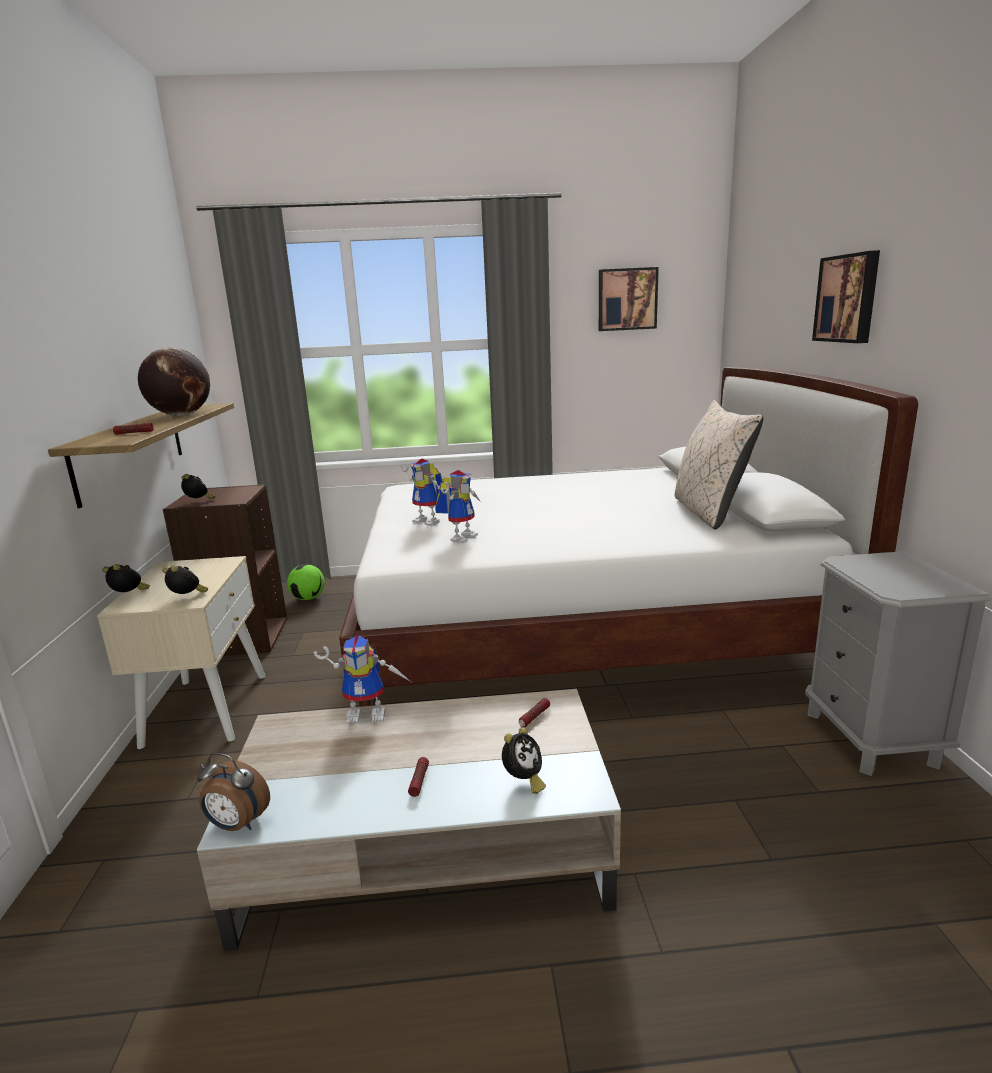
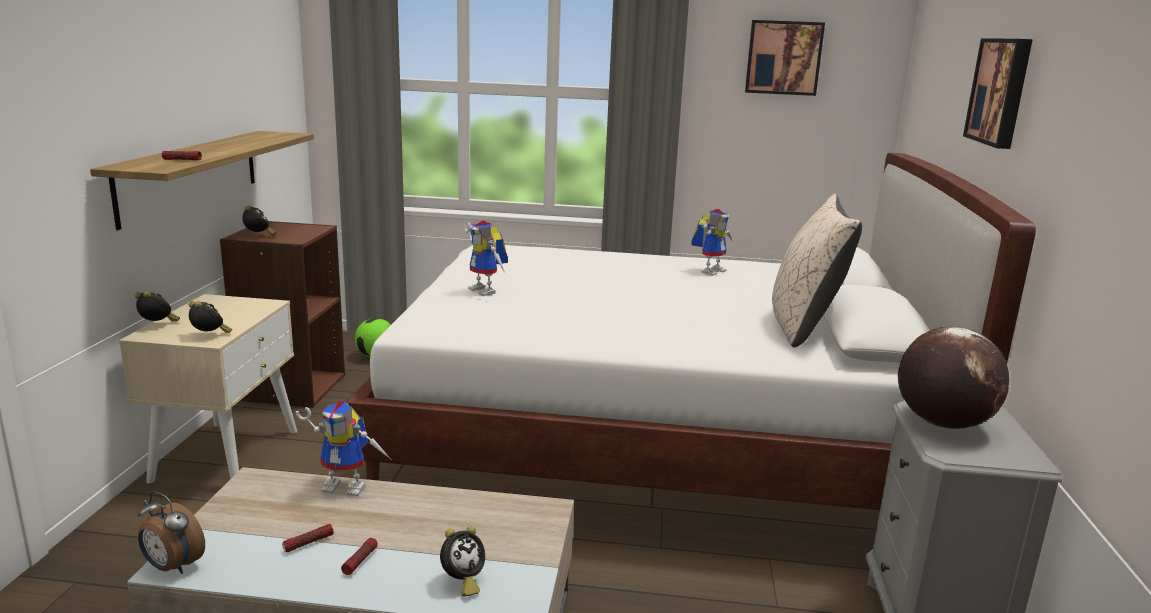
camera: 10 degrees right, 0 degrees up
globe [138,348,210,416] -> globe moved to [898,326,1009,429]
toy robot [435,470,481,543] -> toy robot moved to [691,209,733,276]
flashlight [519,698,550,727] -> flashlight moved to [282,524,334,552]

